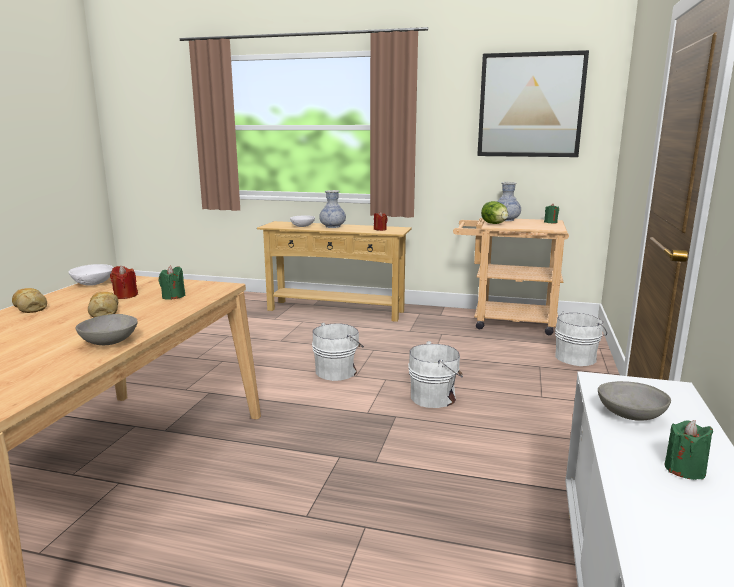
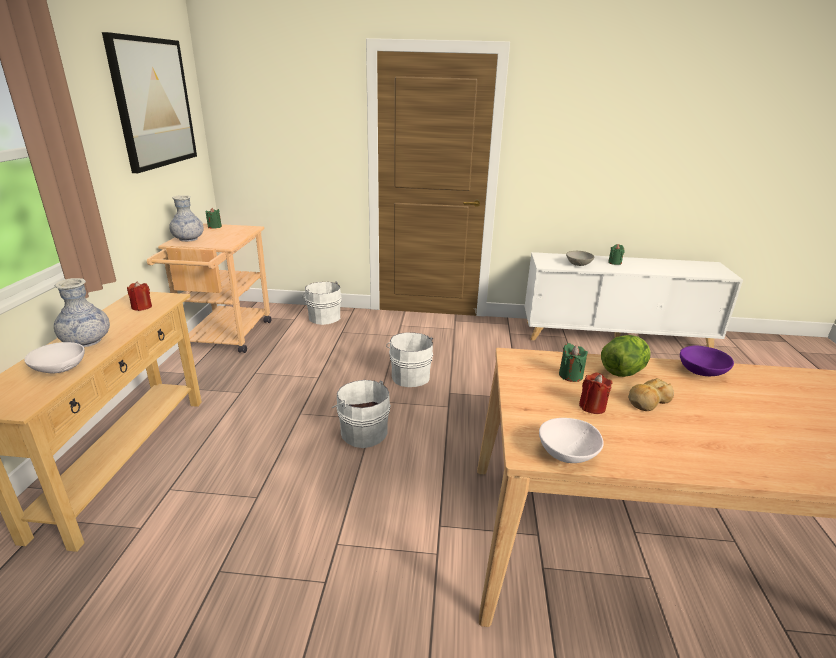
camera: 100 degrees left, 10 degrees up
bread [12,288,47,313] -> none
grey bowl [76,314,138,345] -> purple bowl [680,346,734,376]
lettuce [481,201,508,224] -> lettuce moved to [601,335,651,377]

